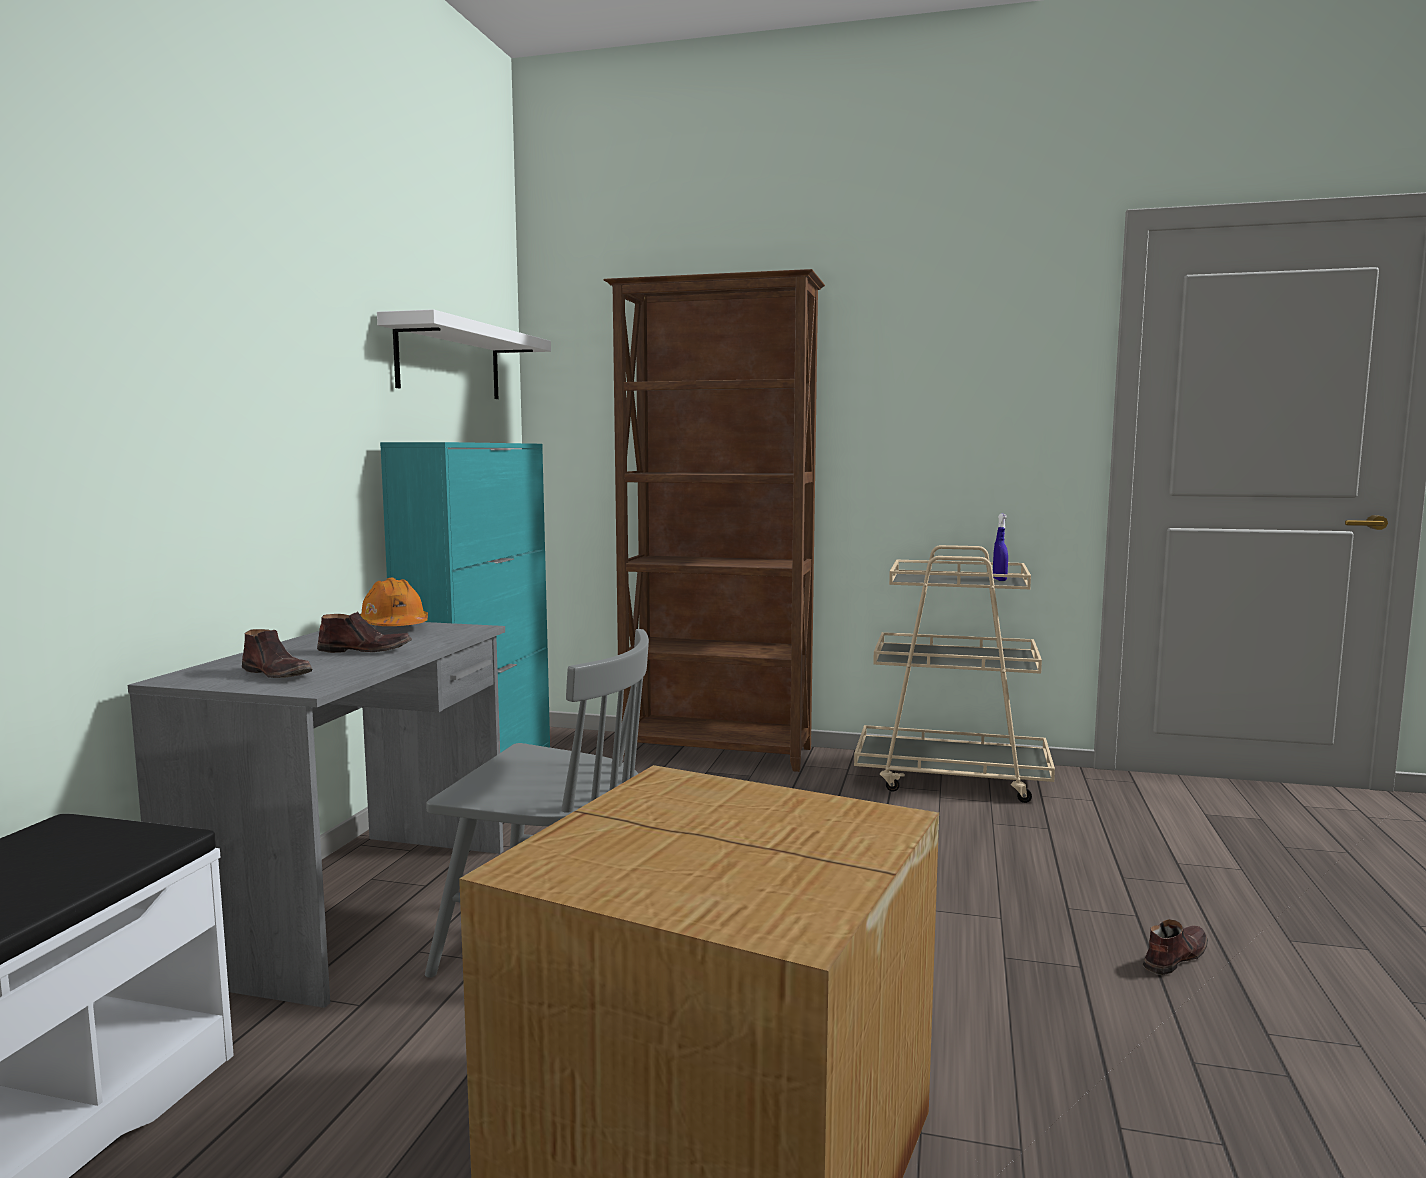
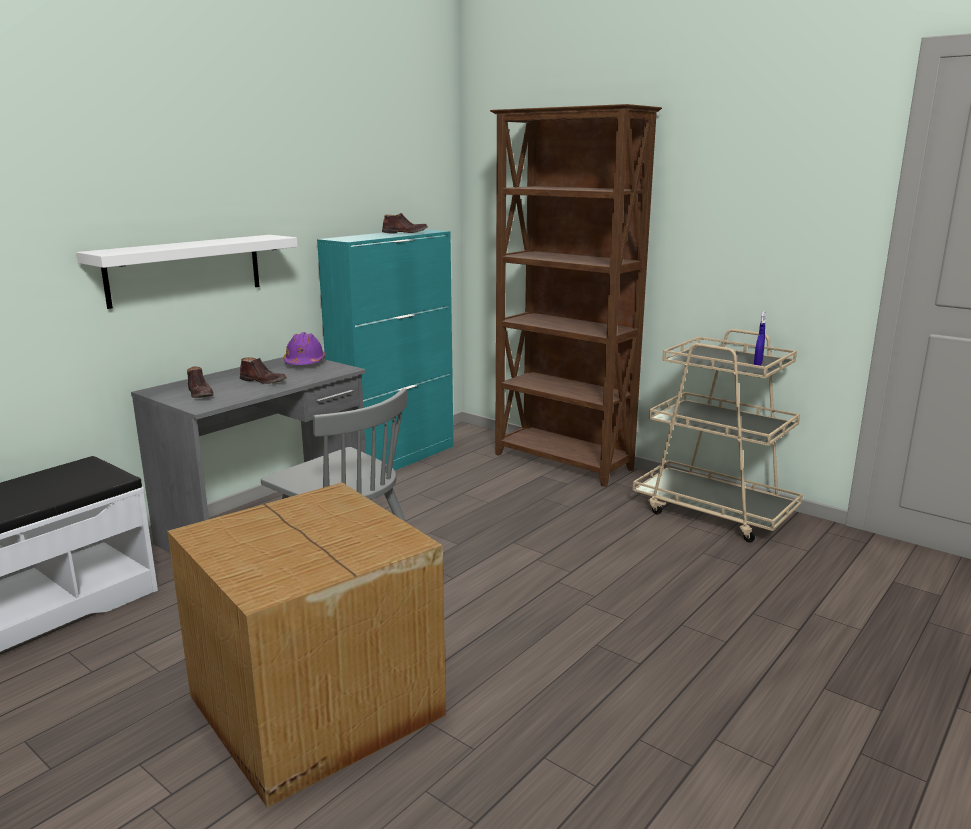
camera: 25 degrees right, 10 degrees up
orange hard hat [360,578,428,626] -> purple hard hat [283,332,325,365]
white shelf [377,309,551,399] -> white shelf moved to [76,235,298,309]
brown shoe [1143,919,1208,975] -> brown shoe moved to [382,213,428,234]

